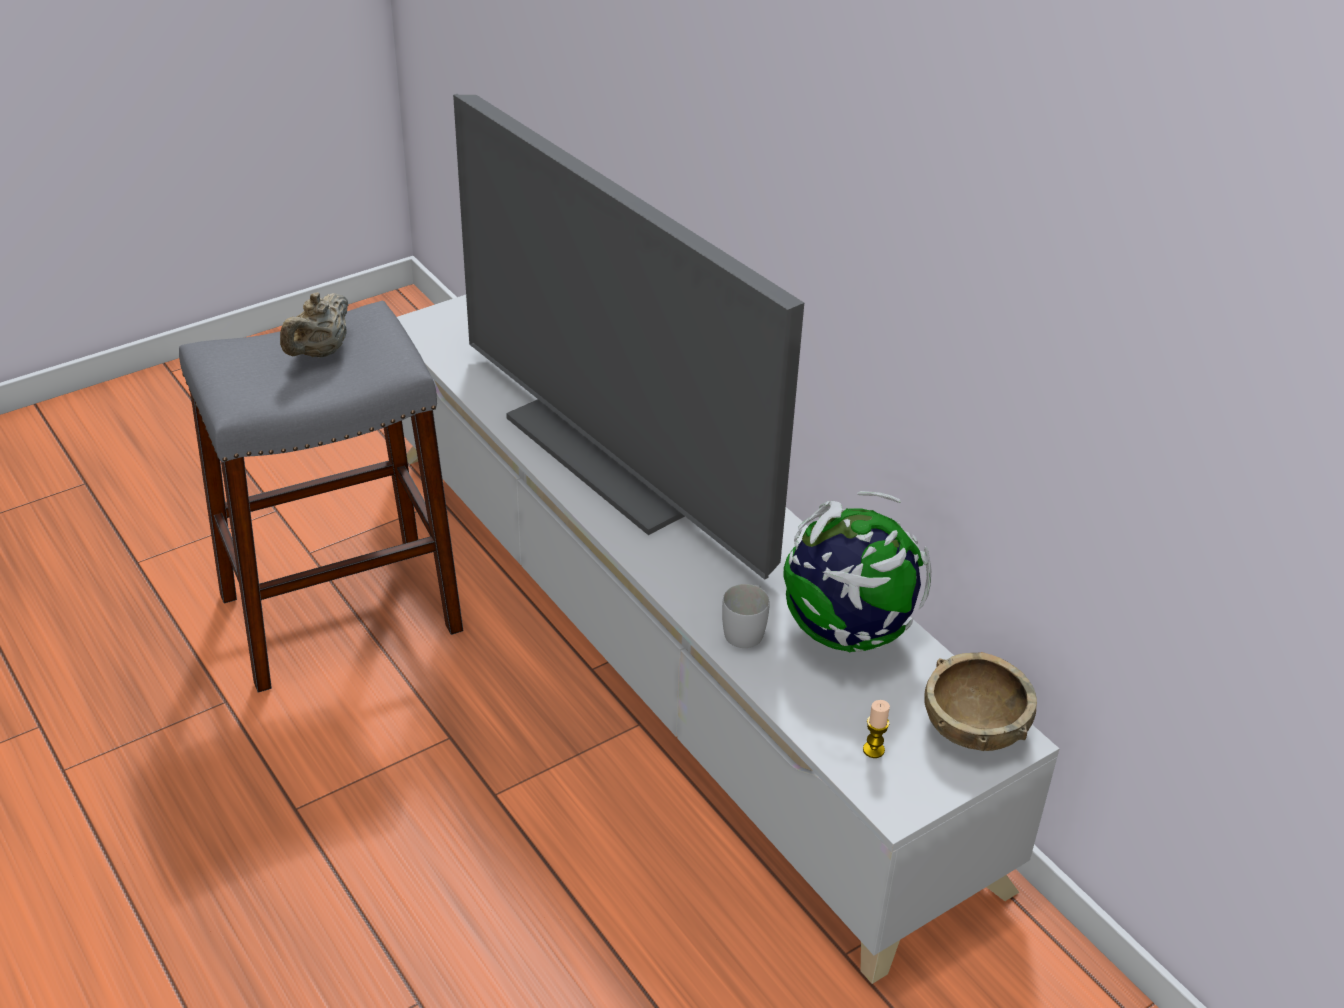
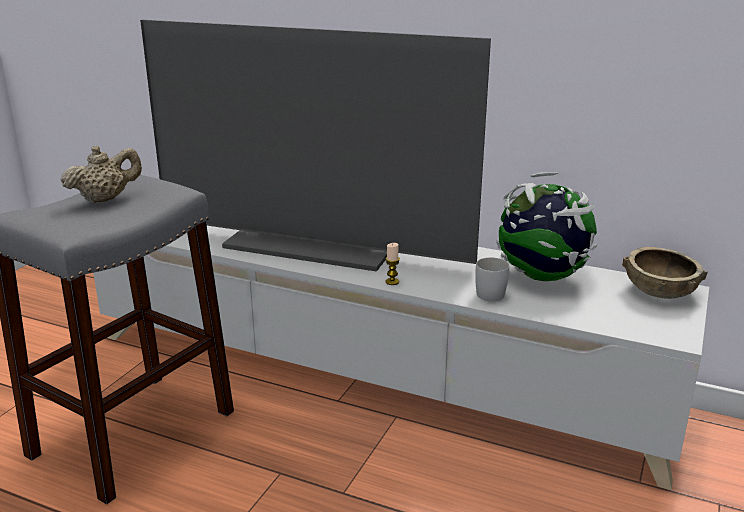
camera: 30 degrees left, 15 degrees down
beige teapot [280,292,348,358] -> beige teapot turned 120 degrees counterclockwise [60,145,142,203]
candle [863,700,890,758] -> candle moved to [385,243,400,285]

